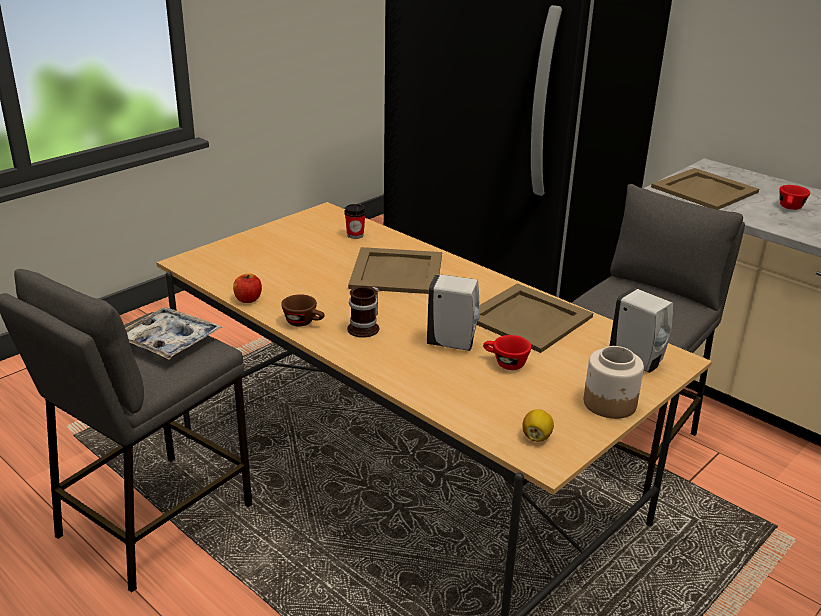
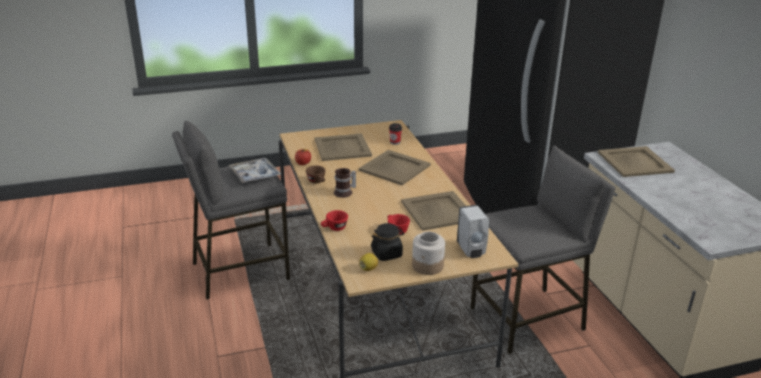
camera: 30 degrees right, 0 degrees up
white soap dispenser [427,274,480,351] -> none
red cup [779,185,810,210] -> red cup moved to [321,210,348,231]
none -> beige tray [315,133,372,161]
none -> black jar [371,223,404,261]

